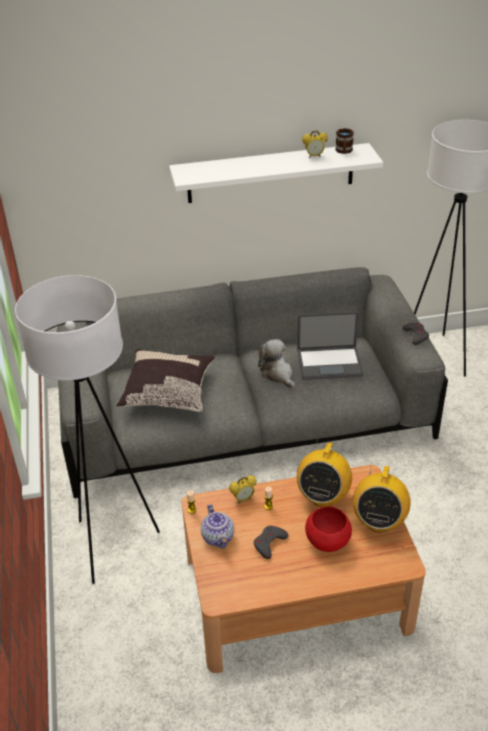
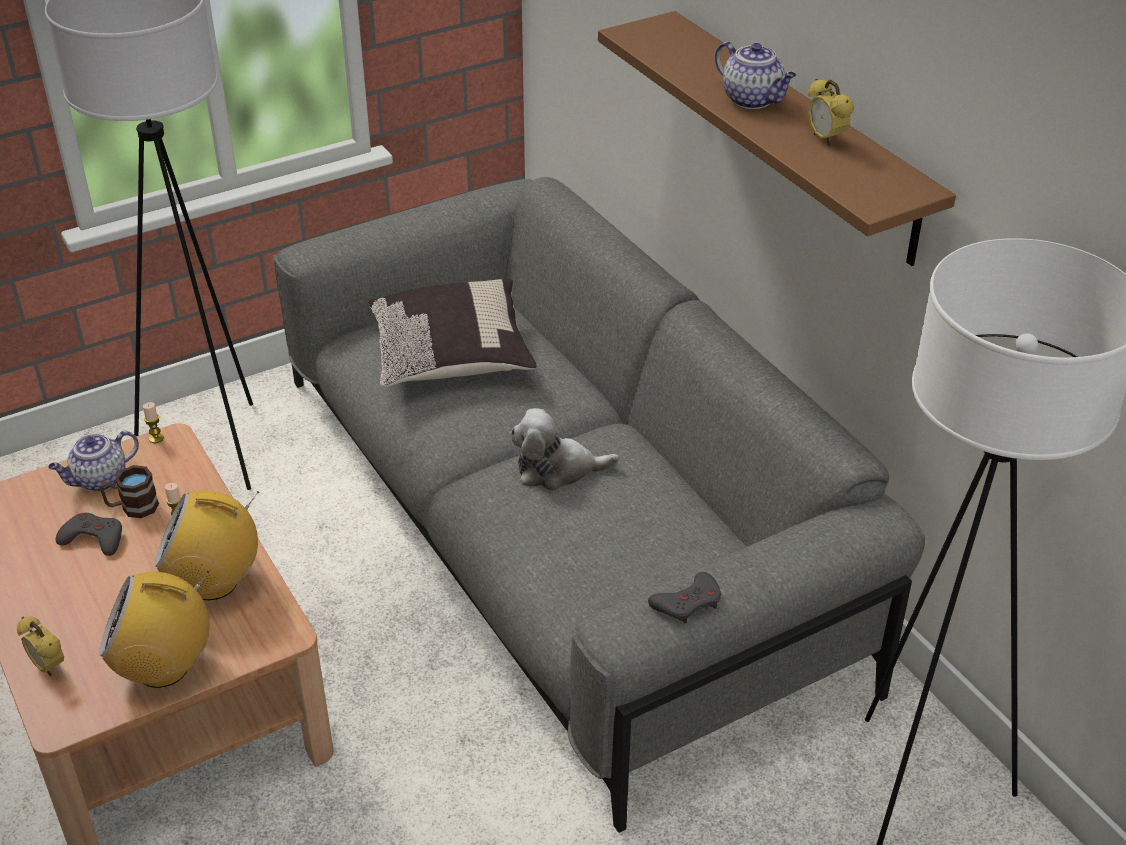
camera: 70 degrees right, 0 degrees up
white shelf [169,143,383,203] -> brown shelf [598,11,956,266]
alarm clock [229,475,257,503] -> alarm clock moved to [17,616,64,676]
plush toy [258,339,295,389] -> plush toy turned 135 degrees counterclockwise [510,408,619,491]
laptop [297,312,364,380] -> none
red bowl [305,506,352,552] -> none
brown mug [335,128,354,154] -> brown mug moved to [100,465,159,518]
none -> teapot [715,41,796,109]

